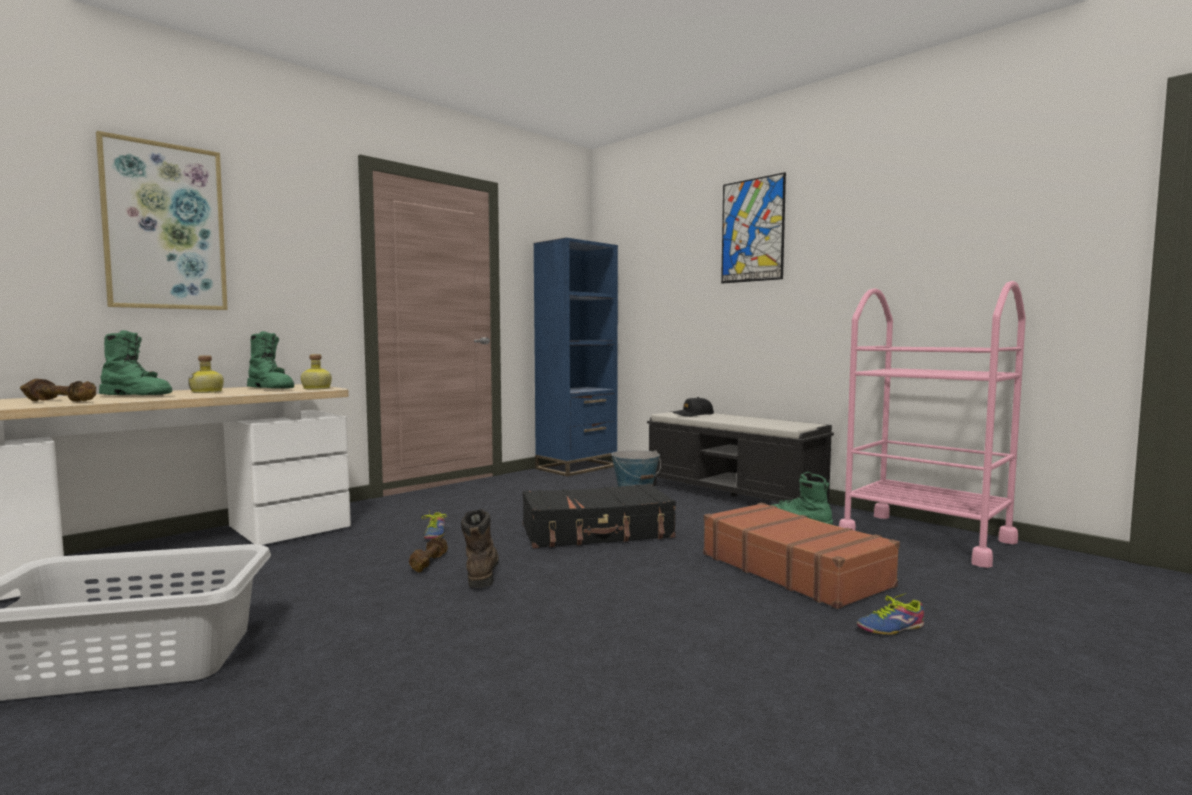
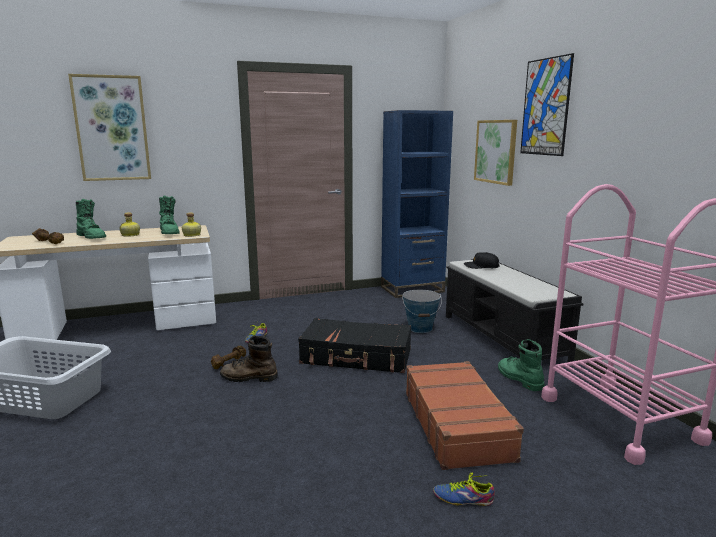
camera: 25 degrees right, 10 degrees up
brown boot [461,509,499,588] -> brown boot turned 105 degrees counterclockwise [220,335,278,382]
none -> picture [474,120,517,186]

